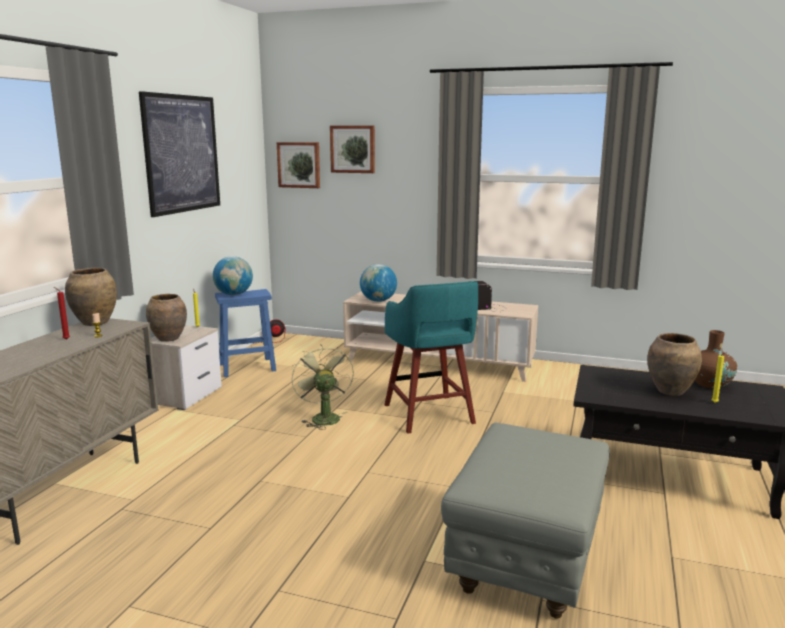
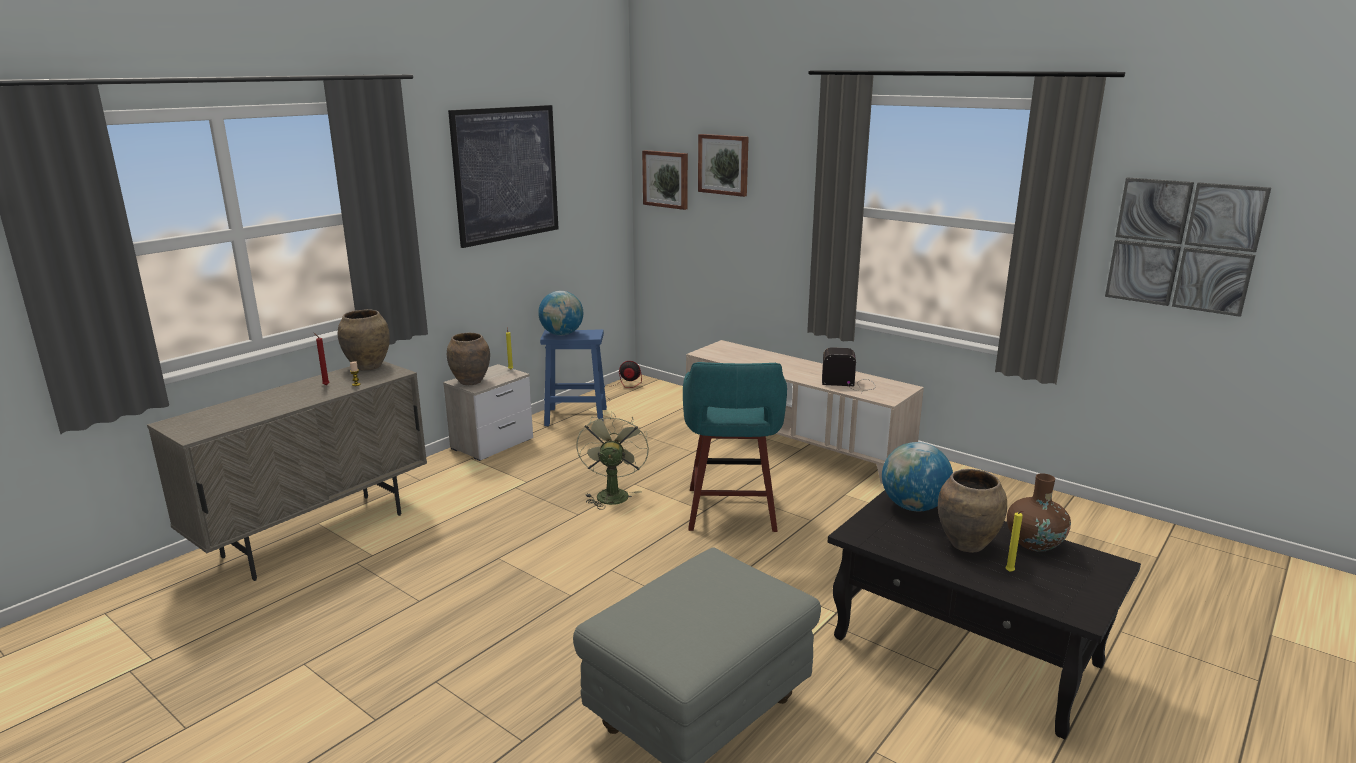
camera: 20 degrees right, 5 degrees up
globe [360,264,397,302] -> globe moved to [882,442,953,511]
none -> picture [1105,177,1271,317]

